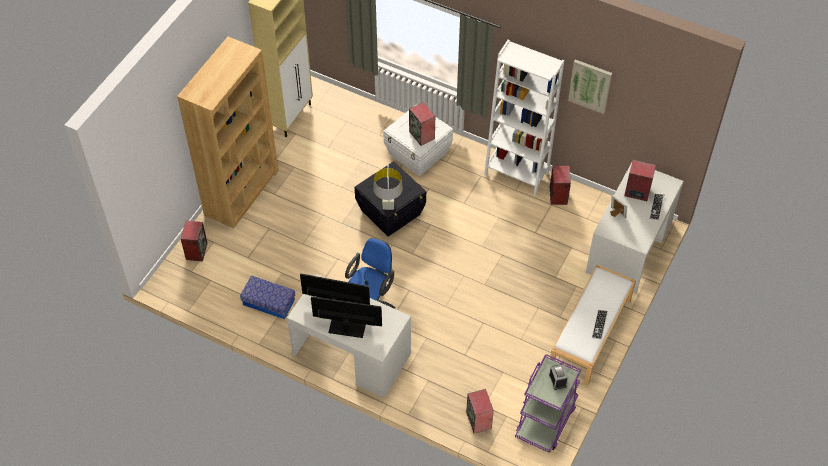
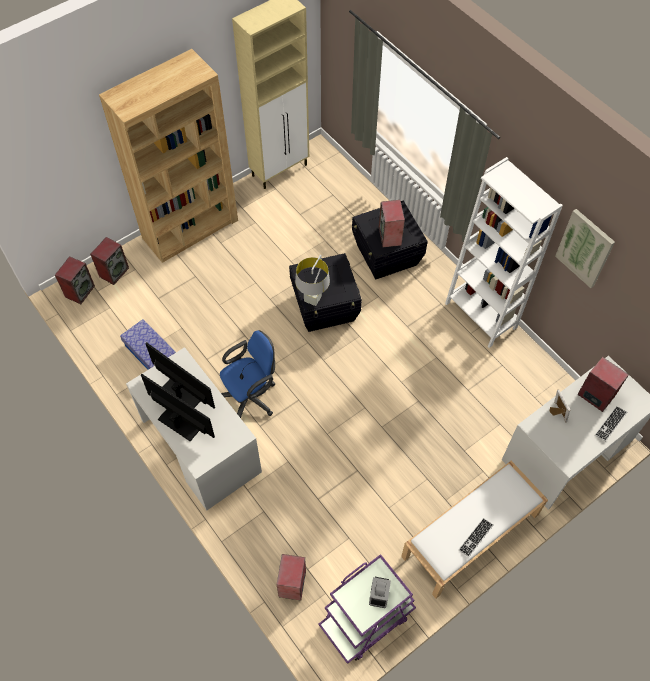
camera: 25 degrees right, 5 degrees up
white storage box [383,104,453,176] -> black storage box [352,201,428,279]
speaker [550,166,571,205] -> speaker moved to [55,256,95,304]

